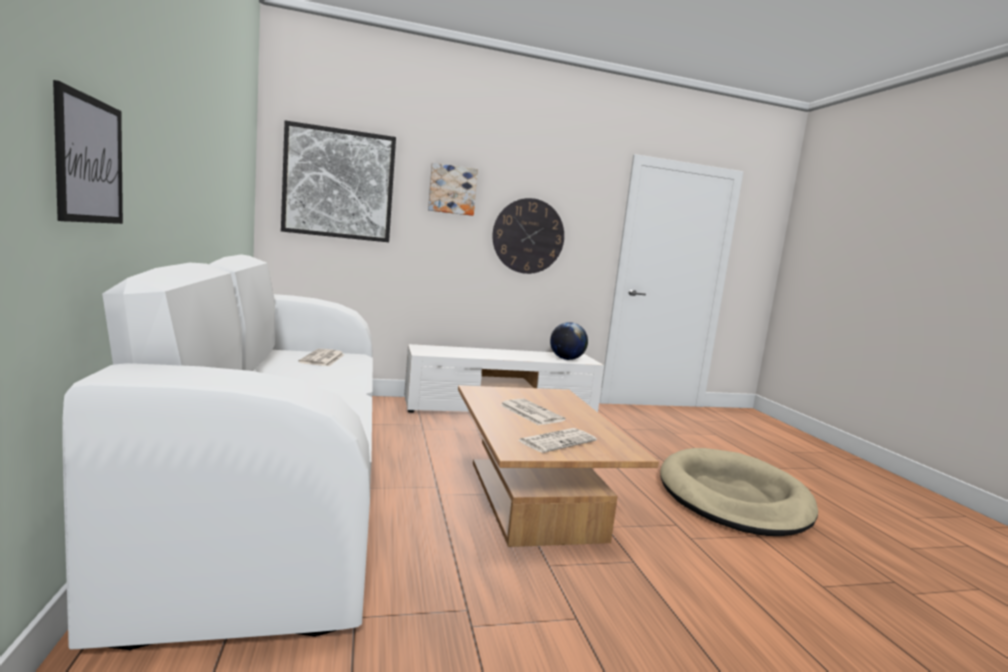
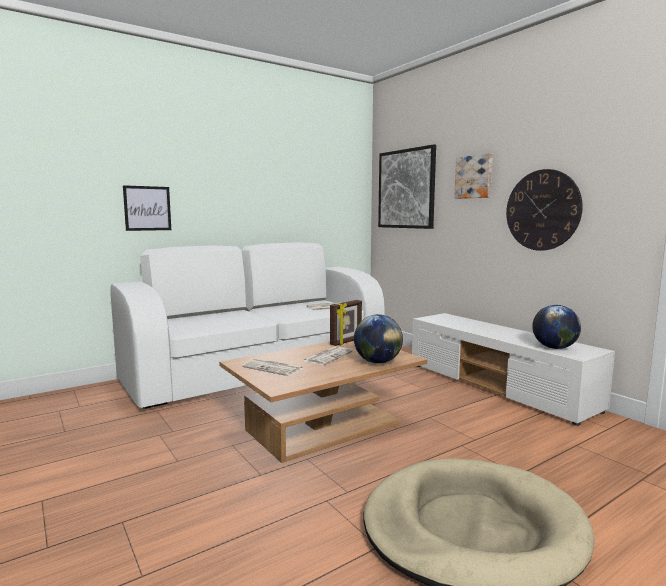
camera: 70 degrees right, 0 degrees up
none -> picture frame [330,300,362,346]
none -> globe [354,314,403,364]

